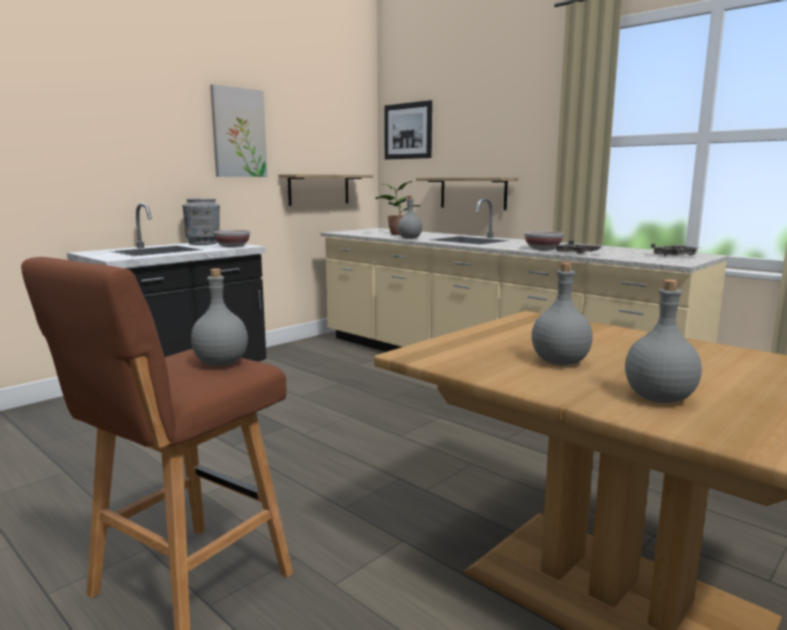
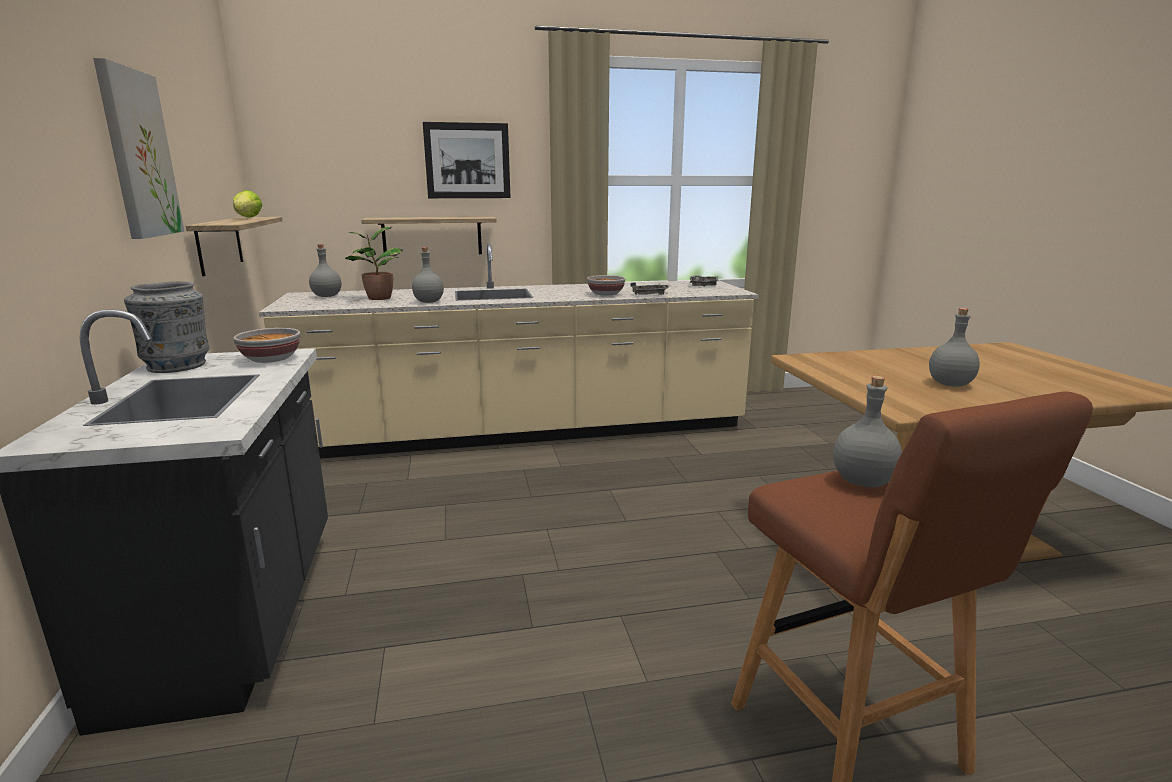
camera: 55 degrees left, 5 degrees up
picture [384,100,432,159] -> picture moved to [423,122,511,198]
grey bottle [625,280,702,403] -> grey bottle moved to [309,244,341,297]
none -> lettuce [233,190,263,217]

